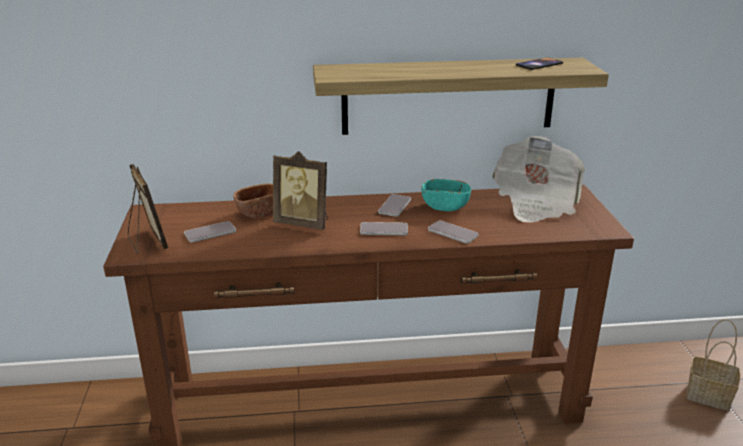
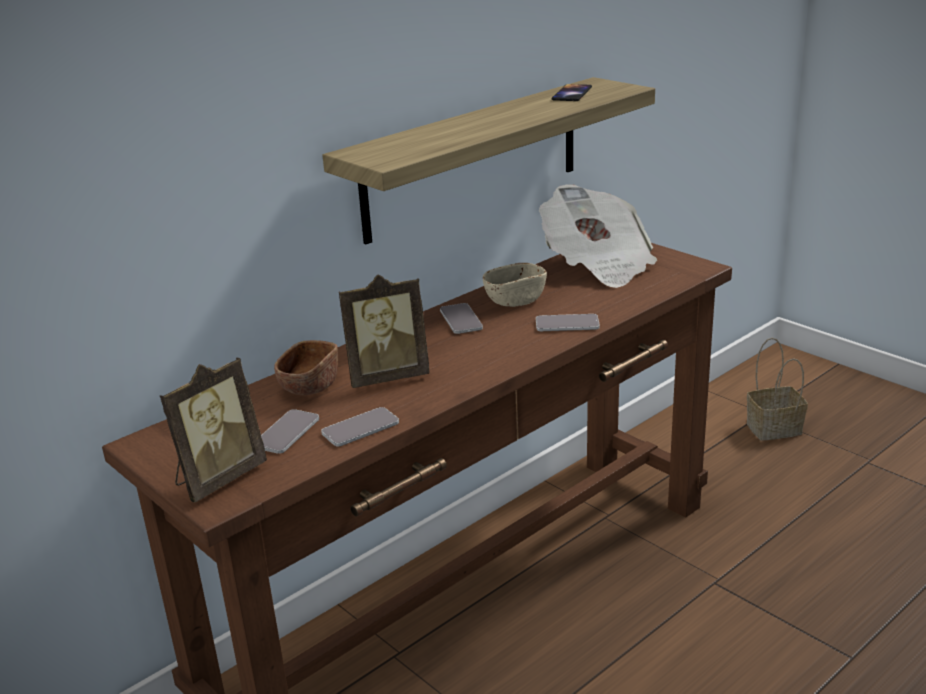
camera: 35 degrees left, 0 degrees up
picture frame [128,164,168,254] -> picture frame turned 105 degrees clockwise [160,358,267,503]
phone [360,222,408,235] -> phone moved to [321,407,399,447]
turquoise bowl [421,179,471,211] -> beige bowl [483,263,547,307]

